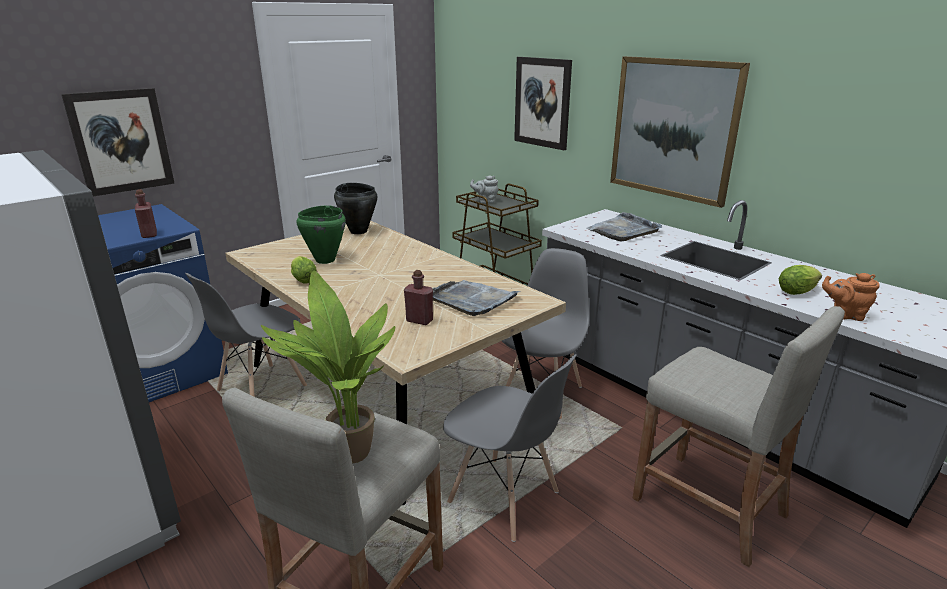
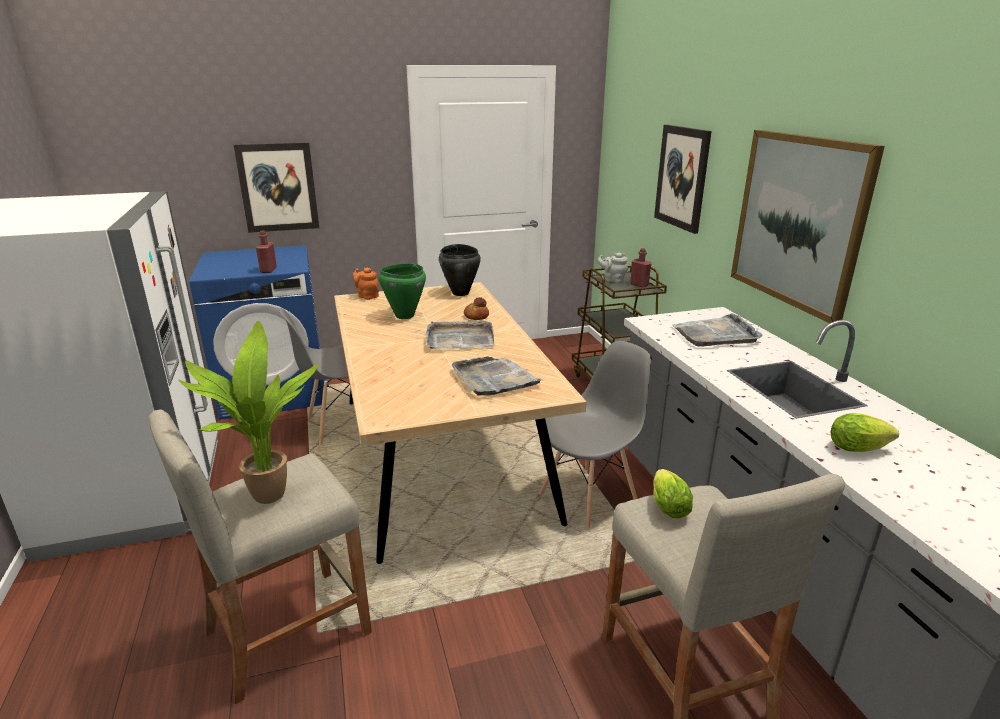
camera: 25 degrees right, 0 degrees up
lettuce [291,256,317,283] -> lettuce moved to [653,469,693,519]
red bottle [404,270,433,325] -> red bottle moved to [630,248,652,288]
grey chair [443,354,577,542] -> none
orange teapot [822,273,880,321] -> orange teapot moved to [353,267,379,300]
none -> grey tray [425,321,495,349]
none -> bread [464,297,489,320]

